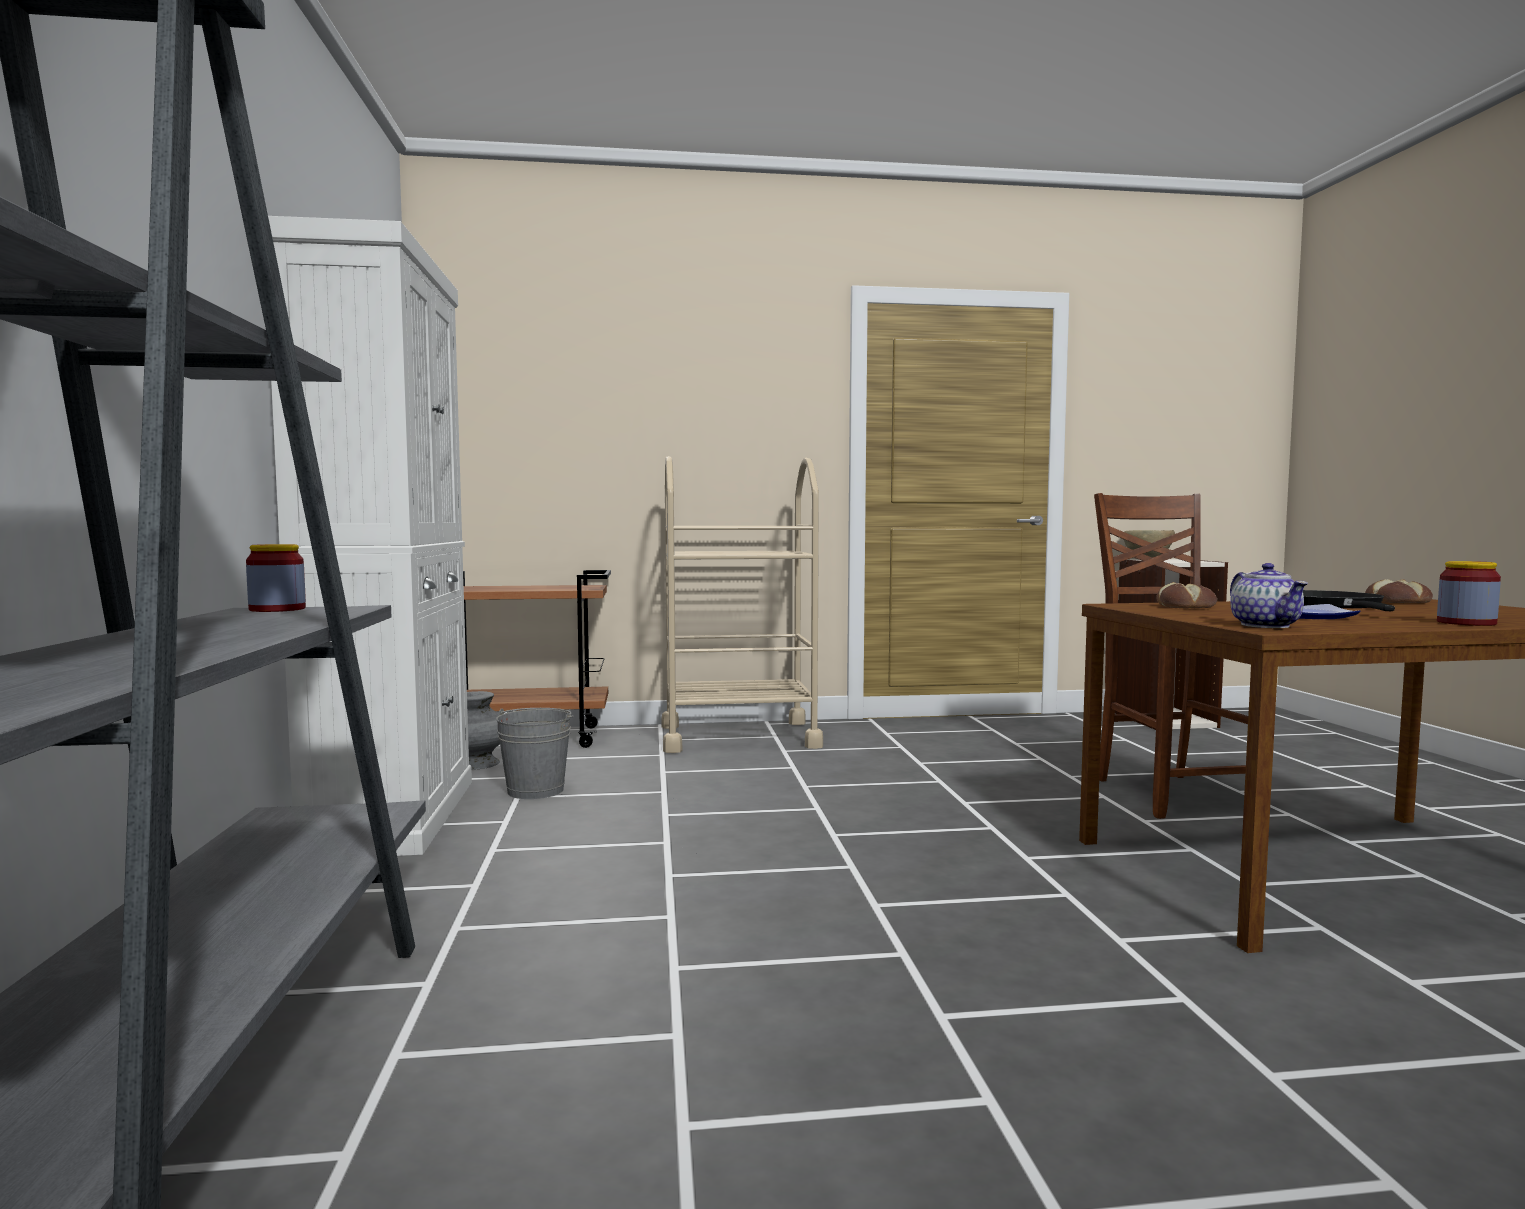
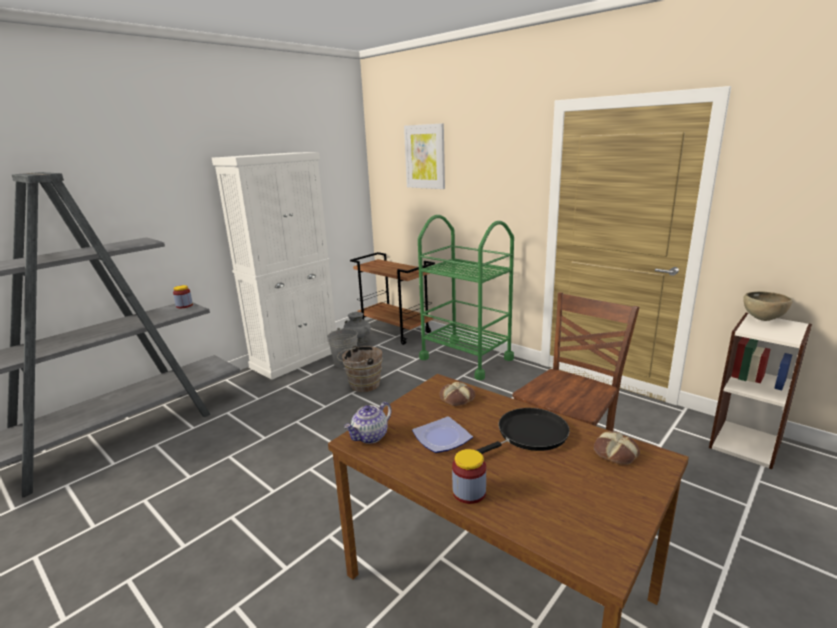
camera: 50 degrees right, 15 degrees up
beige cart [661,456,823,753] -> green cart [418,215,514,380]
none -> brown bucket [337,346,382,392]
none -> picture [404,123,445,189]

